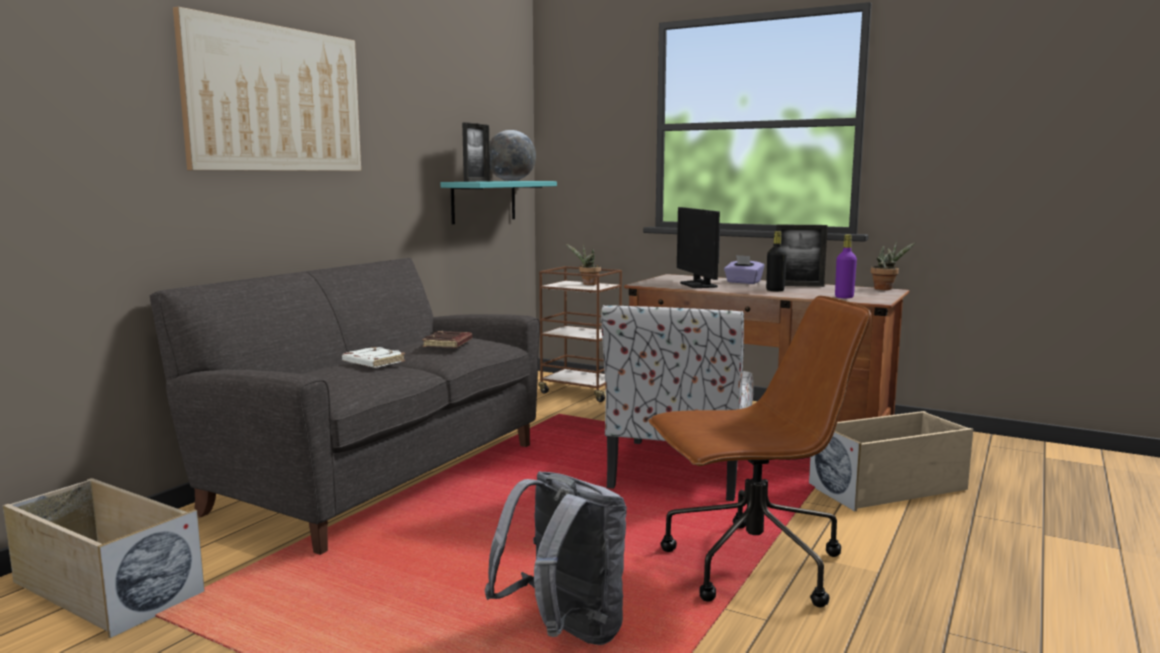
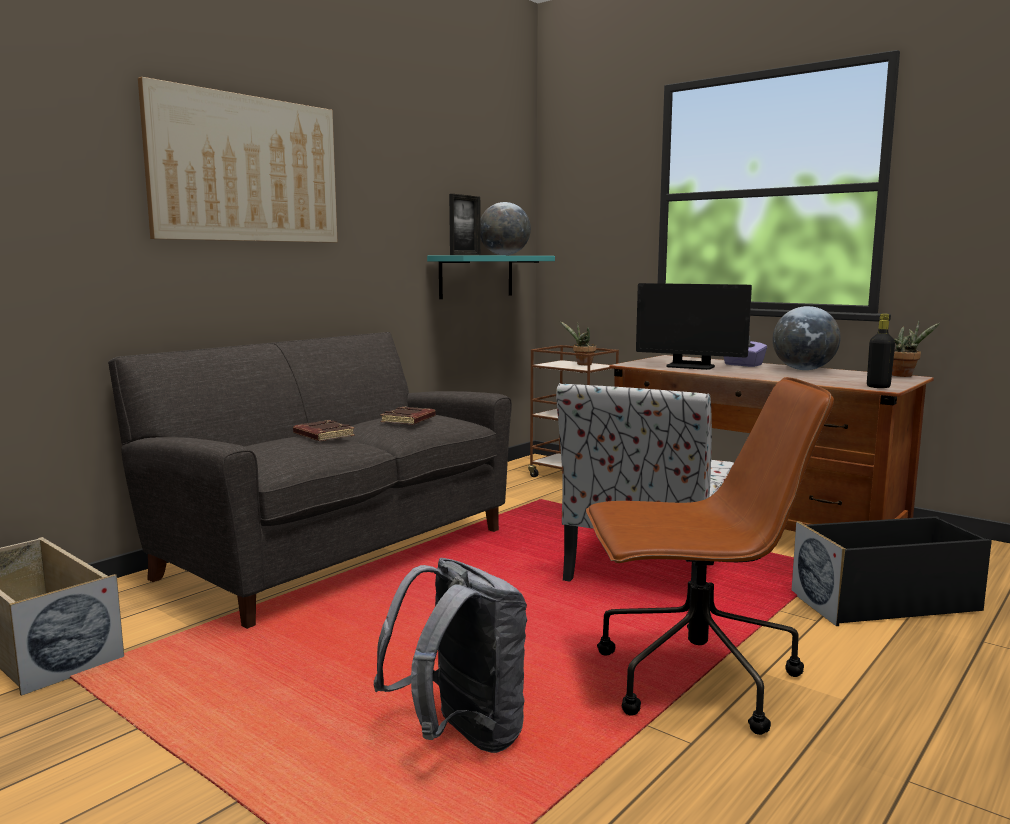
camera: 10 degrees right, 0 degrees up
white book [342,347,406,368] -> brown book [293,420,355,441]
monitor [677,207,720,288] -> monitor turned 60 degrees counterclockwise [636,283,752,370]
black bottle [766,231,787,291] -> black bottle moved to [867,314,895,388]
picture frame [776,224,828,287] -> globe [773,306,841,370]
beige storage box [809,411,973,511] -> black storage box [792,516,992,626]
purple bottle [835,234,857,298] -> none

